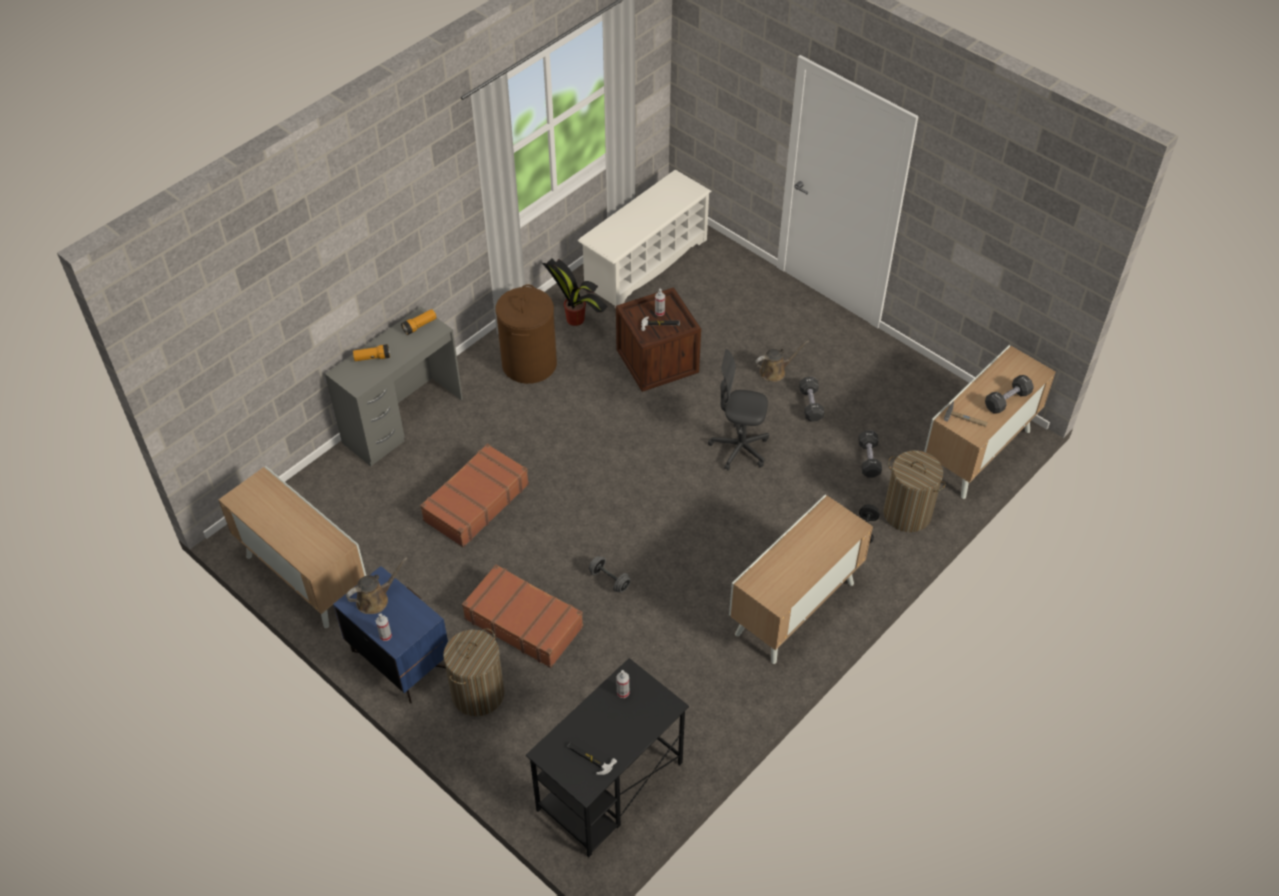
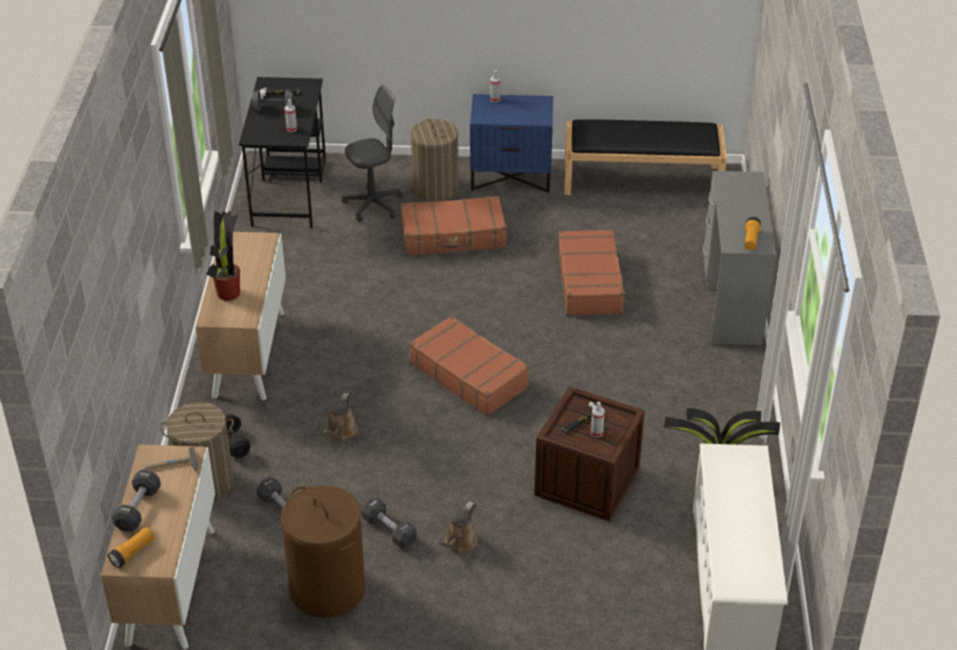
camera: 140 degrees right, 10 degrees down
cabinet [219,466,366,628] -> black bench [564,119,727,195]
brown watering can [346,557,408,614] -> brown watering can moved to [323,393,358,442]
flashlight [353,344,390,361] -> flashlight moved to [108,527,154,568]
brown laundry basket [495,284,557,384] -> brown laundry basket moved to [281,485,365,618]
grey dumbbell [589,556,631,593] -> grey dumbbell moved to [251,90,295,111]
grey office chair [708,349,769,471] -> grey office chair moved to [342,85,403,222]
none -> potted plant [207,211,240,301]
none -> brown suitcase [409,316,530,417]

